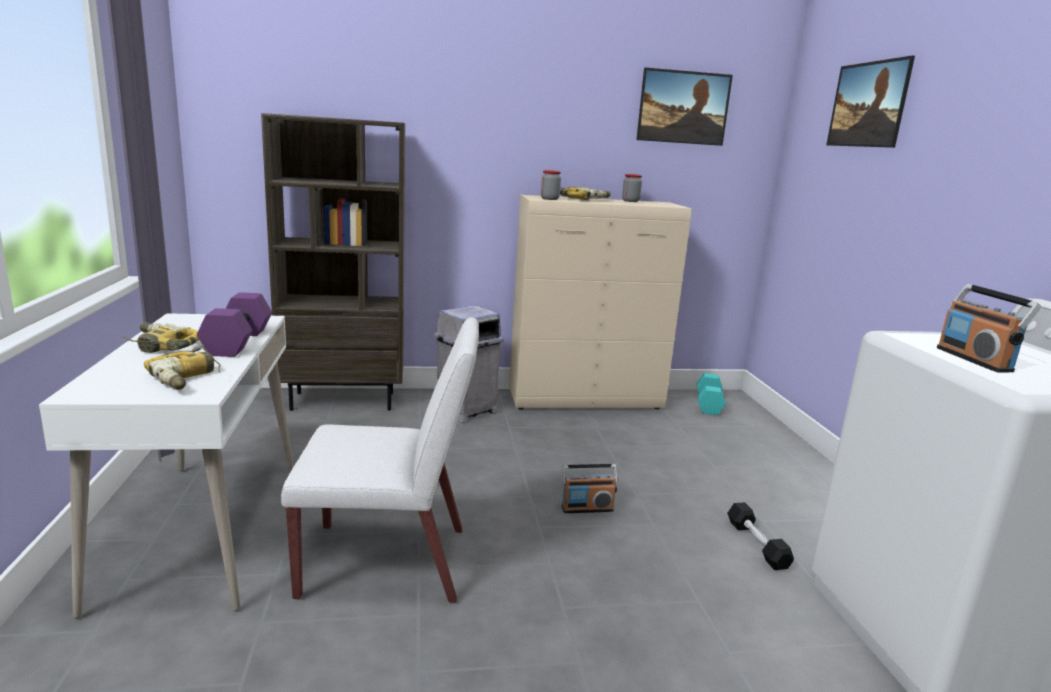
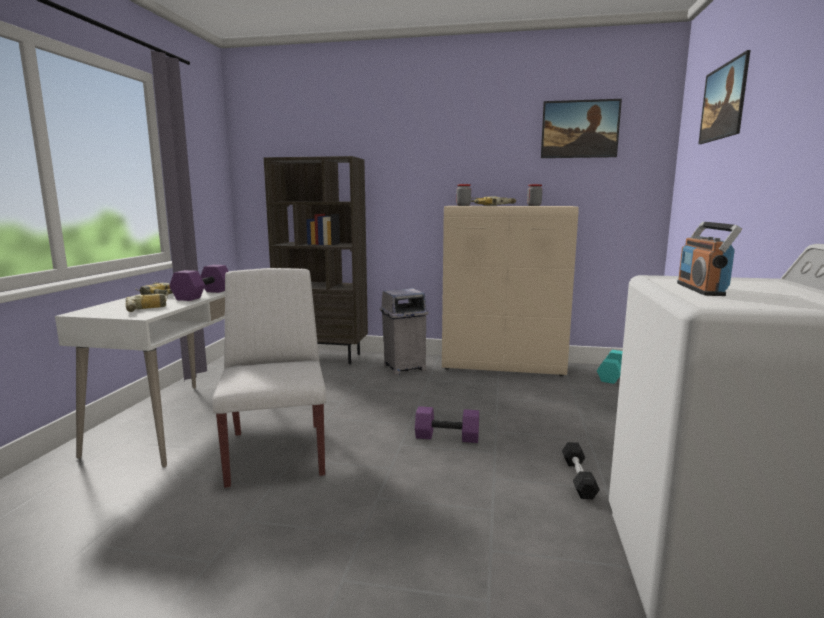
camera: 20 degrees right, 5 degrees down
white chair [281,317,479,603] -> white chair turned 120 degrees counterclockwise [212,268,326,488]
radio [561,464,617,513] -> purple dumbbell [415,406,479,443]

